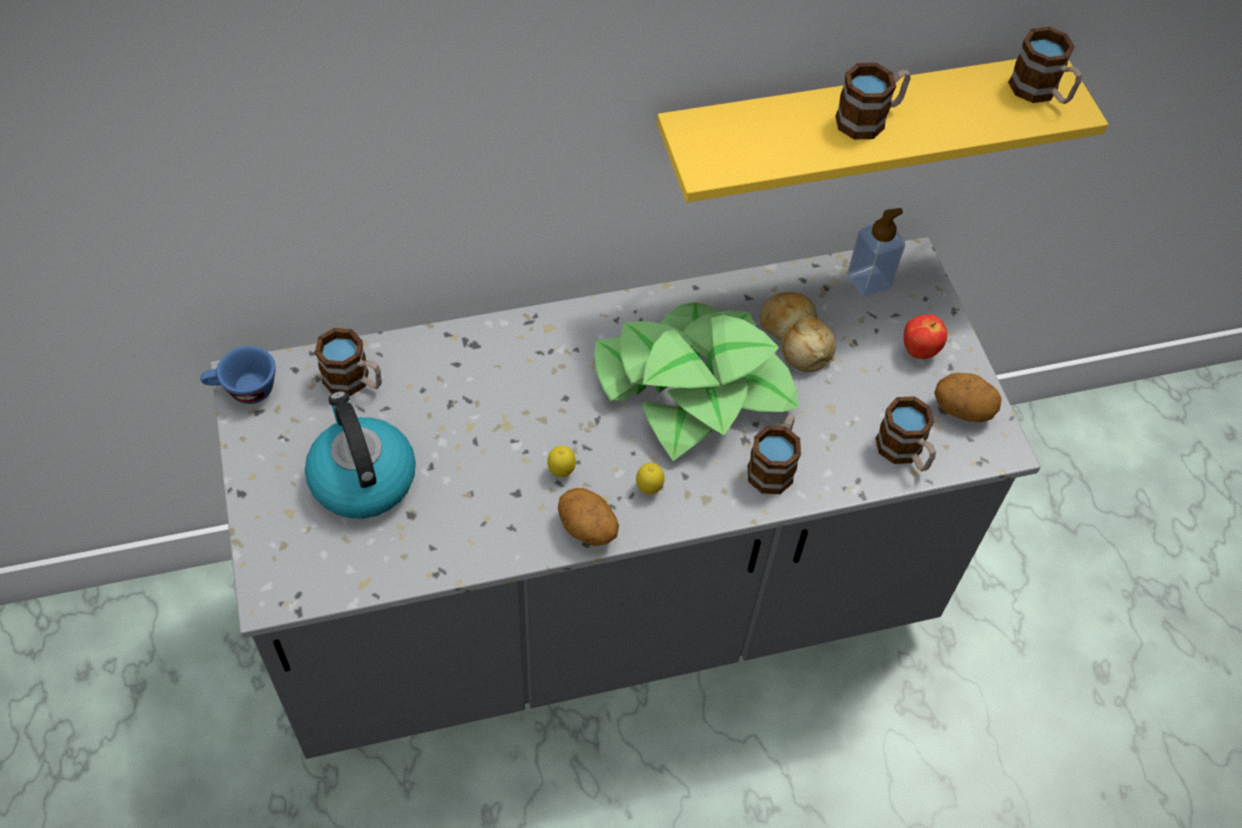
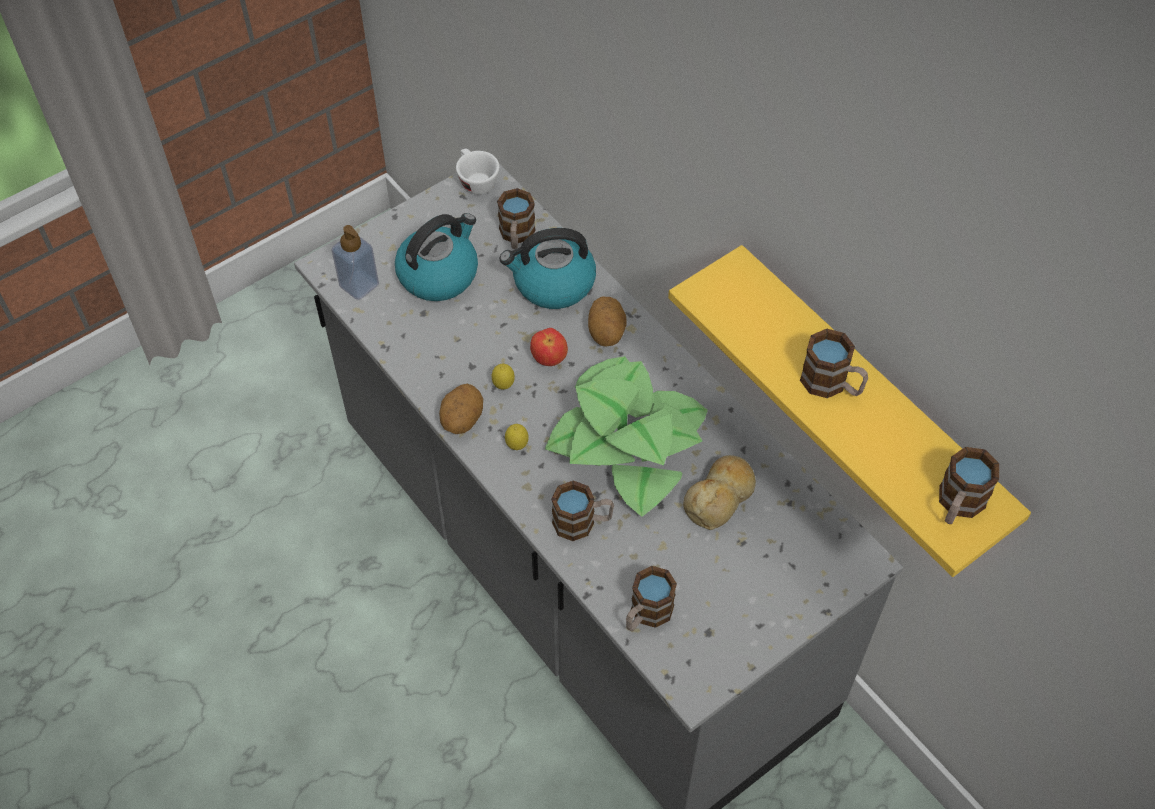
camera: 70 degrees right, 0 degrees up
blue cup [200,346,276,404] -> white cup [456,149,500,195]
soap dispenser [847,208,905,297] -> soap dispenser moved to [331,225,379,300]
apple [904,314,947,359] -> apple moved to [530,328,568,366]
potato [934,373,1002,422] -> potato moved to [588,297,627,346]
none -> kettle [500,228,596,309]

